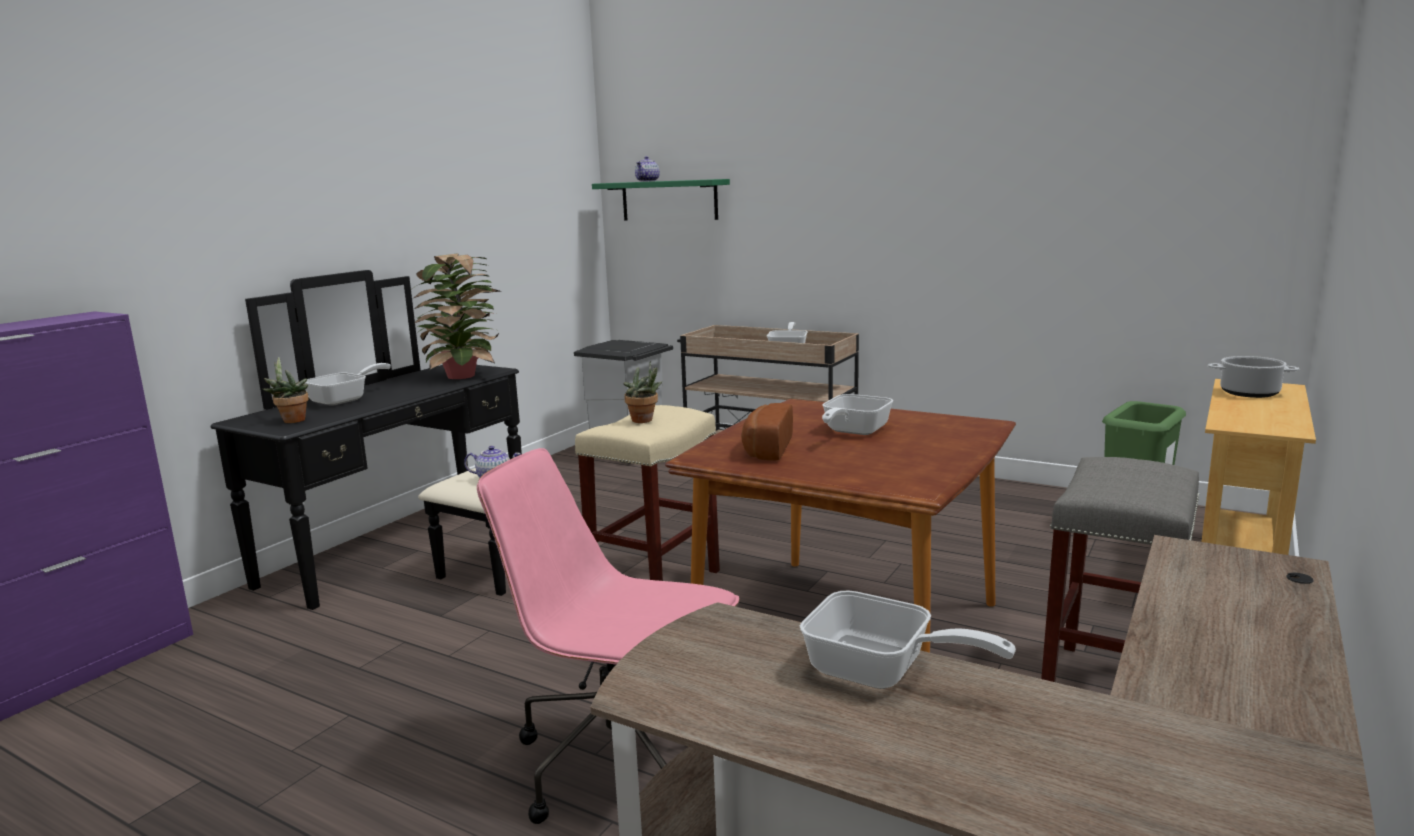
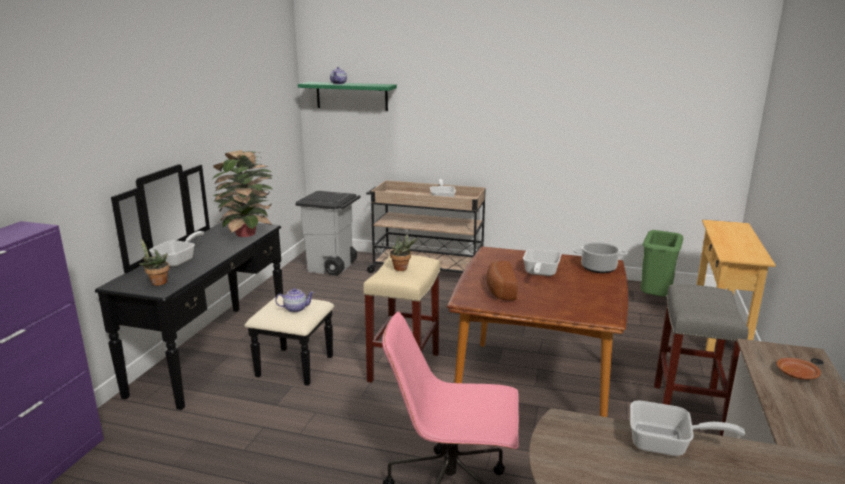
camera: 15 degrees left, 5 degrees up
cooking pot [1208,356,1299,398] -> cooking pot moved to [573,242,628,273]
none -> brown plate [777,358,821,380]

